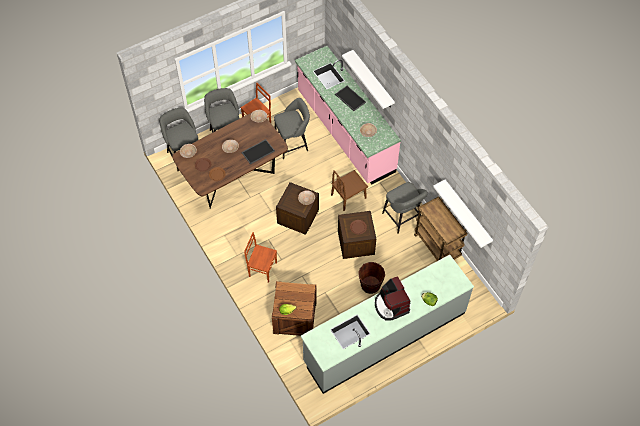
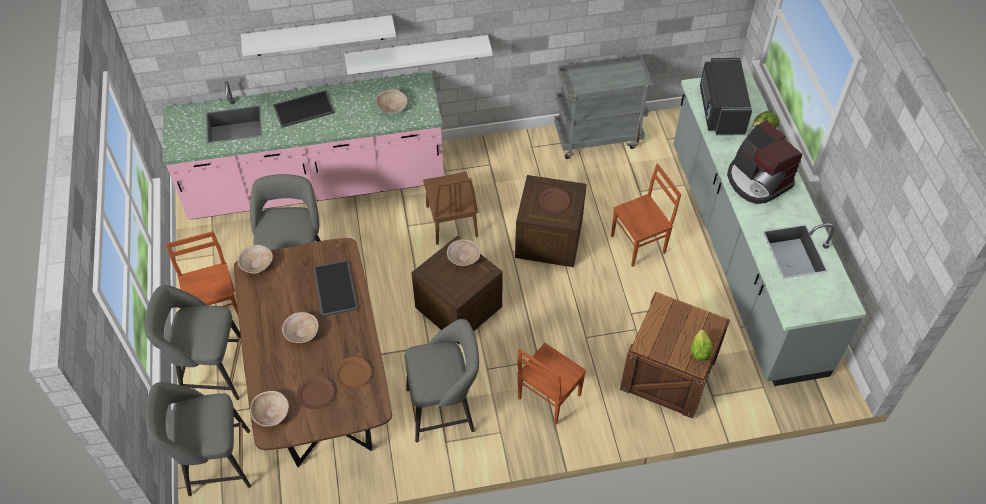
camera: 70 degrees left, 5 degrees down
brown bucket [359,262,385,294] -> brown chair [611,163,681,267]
coffee machine [375,276,411,321] -> coffee machine turned 60 degrees clockwise [727,120,802,204]
grey stool [382,182,428,234] -> grey stool moved to [405,319,479,443]
brown cart [414,196,467,262] -> grey cart [554,54,653,159]
white shelf [433,180,493,248] -> white shelf moved to [344,35,492,75]
none -> black microwave [700,58,752,136]

